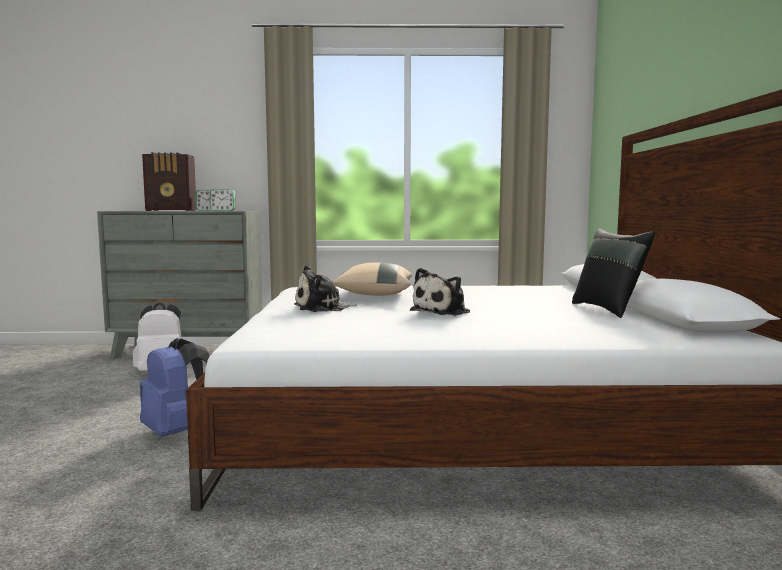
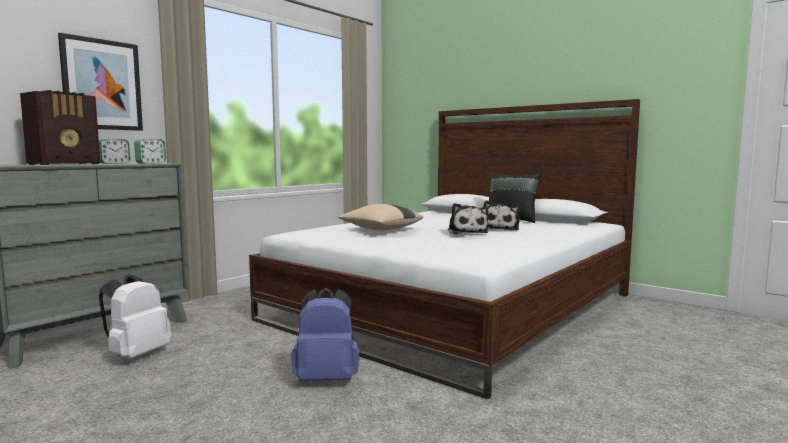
camera: 50 degrees left, 0 degrees up
plush toy [294,265,357,312] -> plush toy moved to [483,200,520,230]
none -> picture [58,33,143,131]

